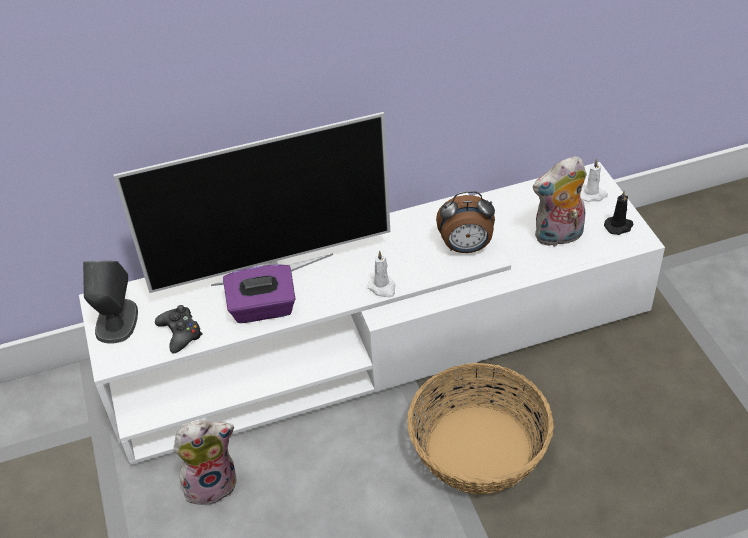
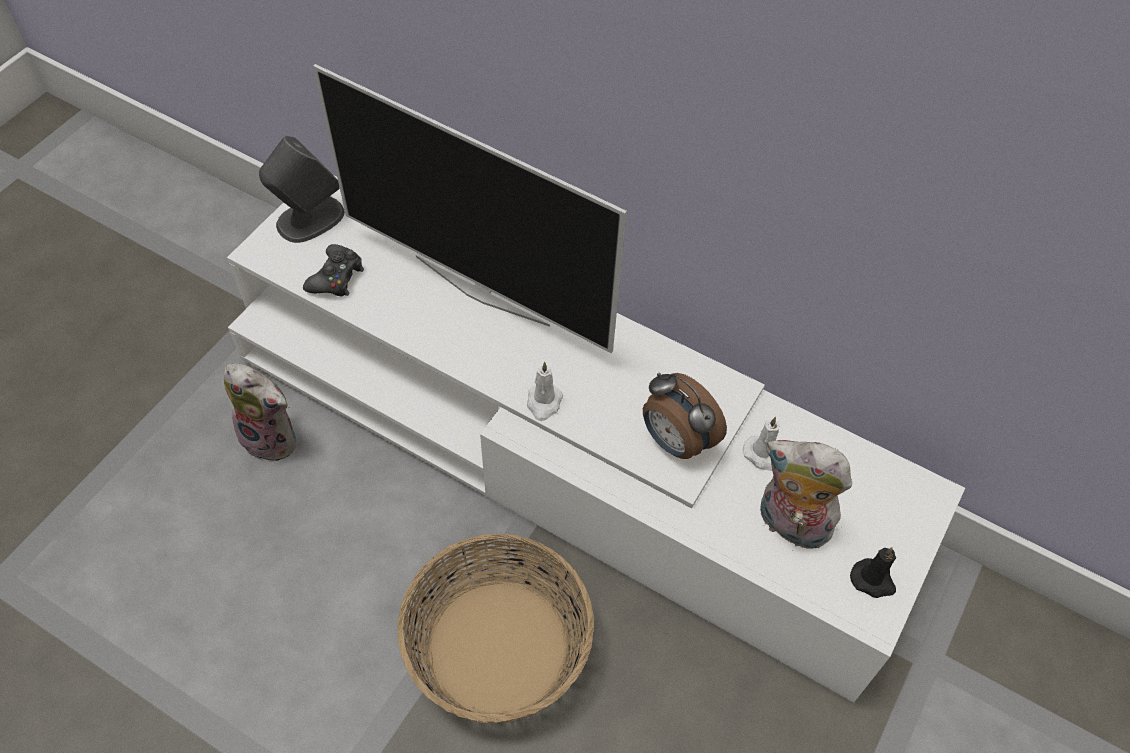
camera: 45 degrees right, 10 degrees up
purple tissue box [223,264,296,323] -> none
white candle [580,159,608,202] -> white candle moved to [743,417,780,471]

